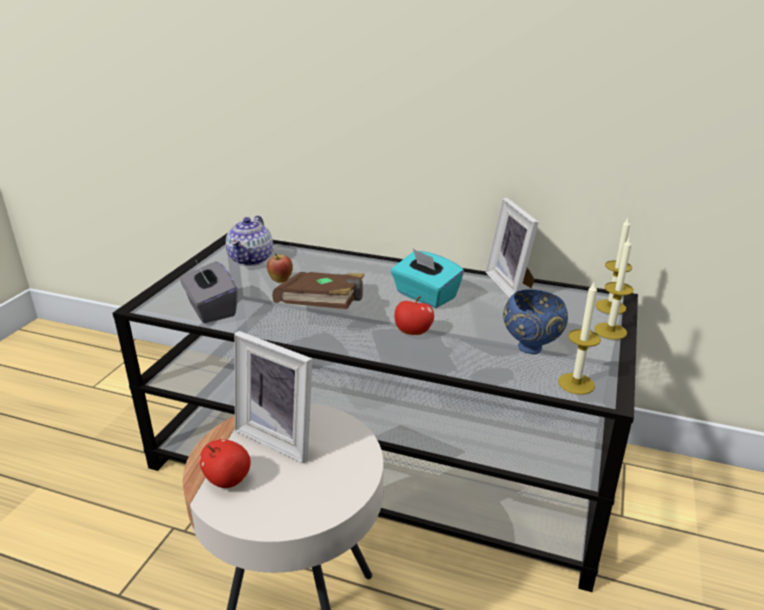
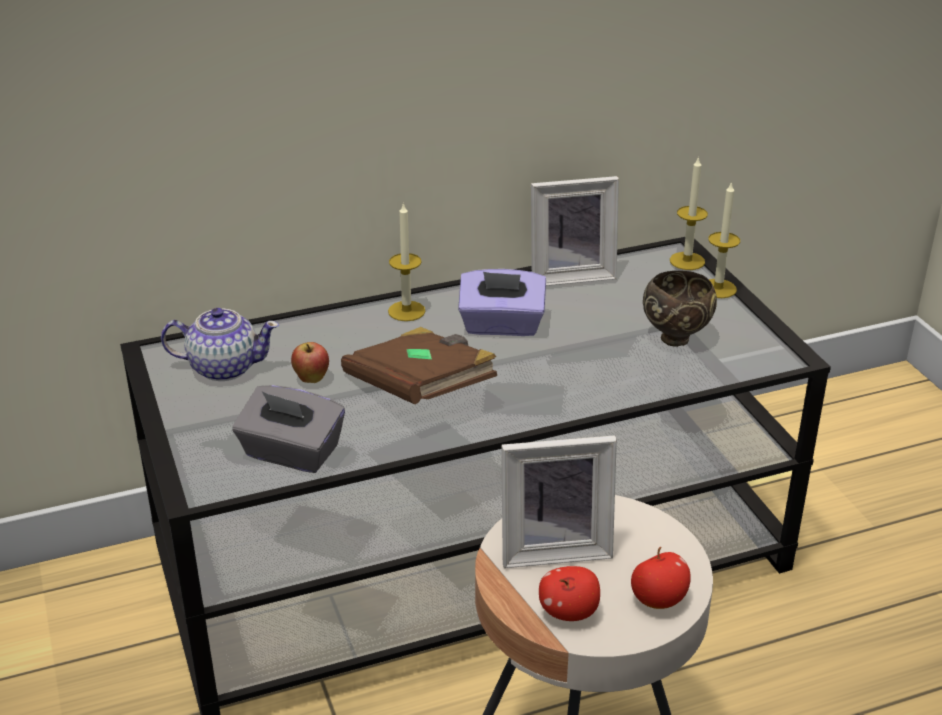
camera: 40 degrees left, 5 degrees up
teapot [226,216,273,266] -> teapot turned 60 degrees counterclockwise [161,308,279,381]
turquoise tissue box [391,249,464,308] -> purple tissue box [458,269,546,336]
apple [395,296,434,335] -> apple moved to [631,547,691,609]
picture frame [486,198,539,298] -> picture frame turned 45 degrees counterclockwise [531,176,619,286]
blue bowl [503,289,568,354] -> brown bowl [643,271,717,347]
candle [558,280,601,395] -> candle moved to [388,202,426,321]

